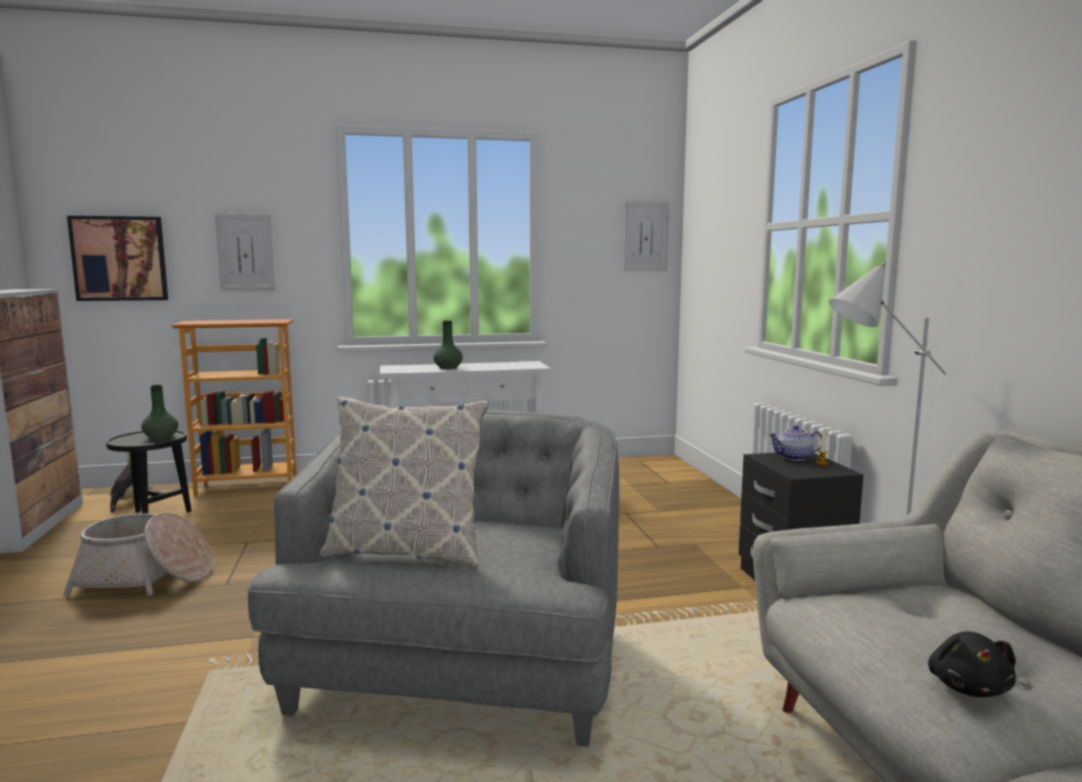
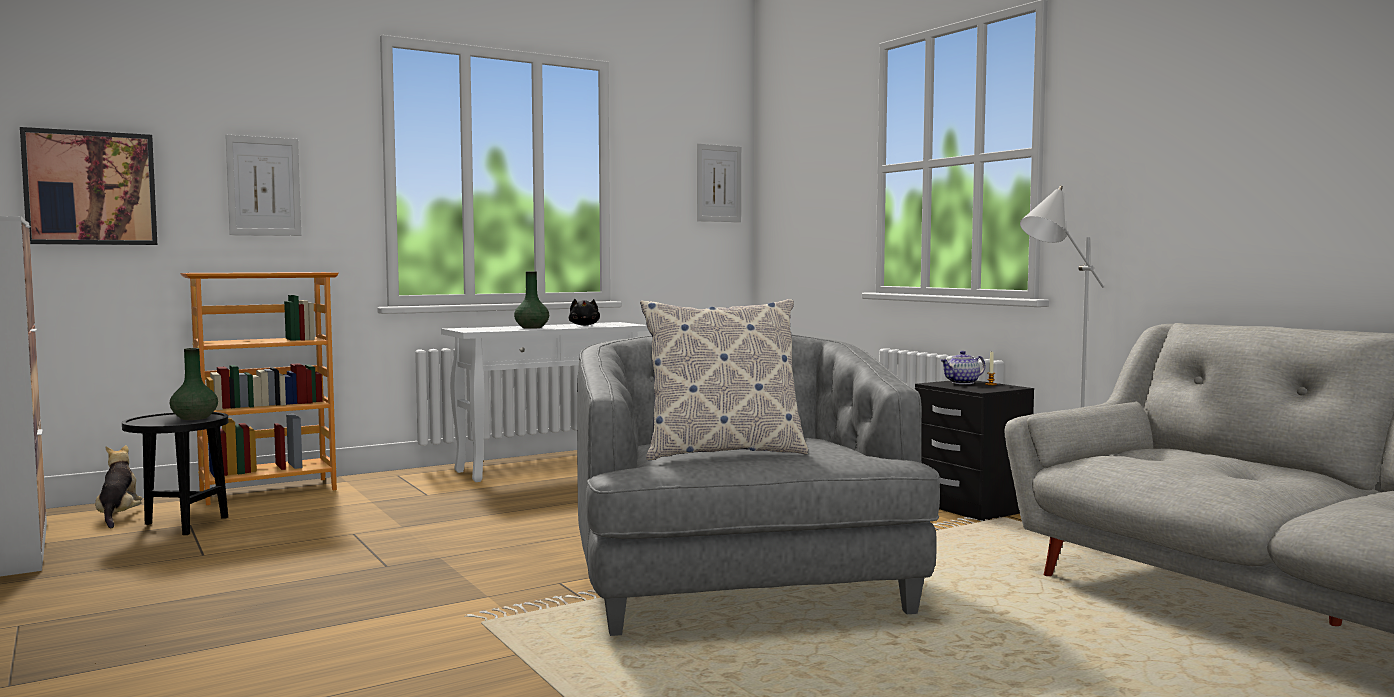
camera: 20 degrees left, 5 degrees down
basket [63,513,213,597] -> none
black plush toy [928,631,1016,697] -> black plush toy moved to [569,299,600,326]

